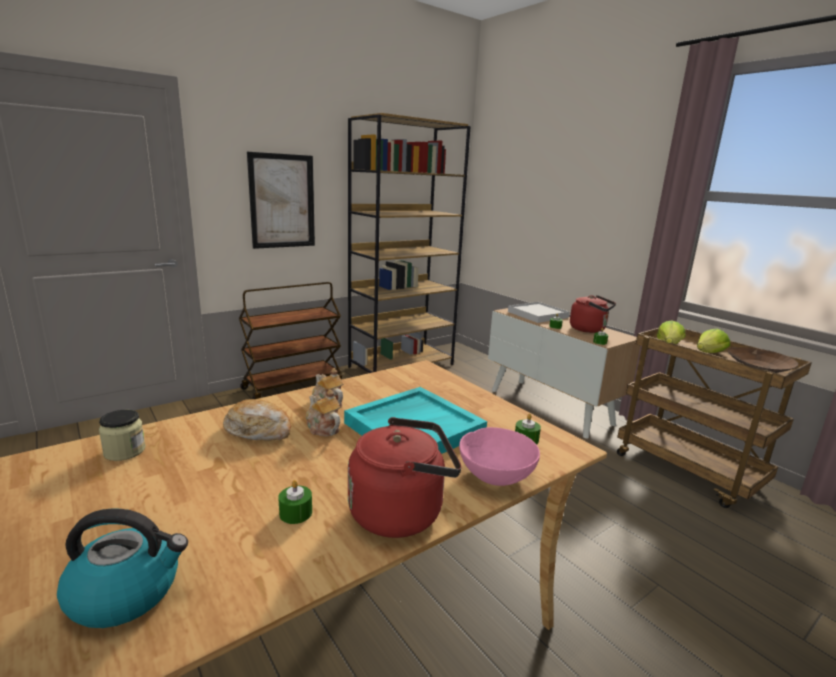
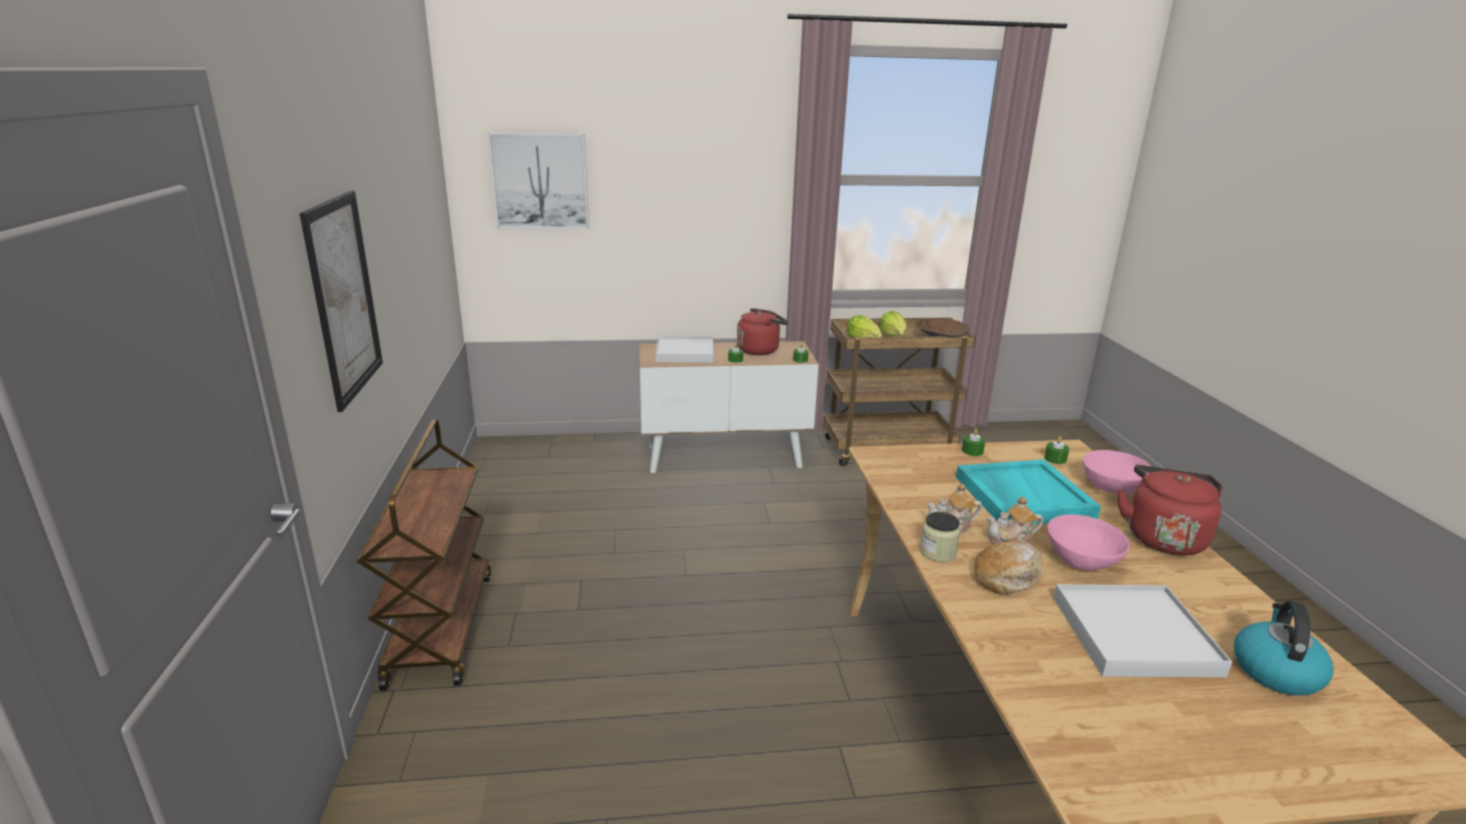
camera: 60 degrees left, 5 degrees up
jar [99,410,145,461] -> jar moved to [920,512,960,562]
green candle [278,480,312,524] -> green candle moved to [962,429,985,456]
brown bookcase [348,113,471,373] -> none
none -> picture [488,132,589,229]
none -> pink bowl [1047,515,1130,571]
none -> white tray [1053,584,1232,677]

